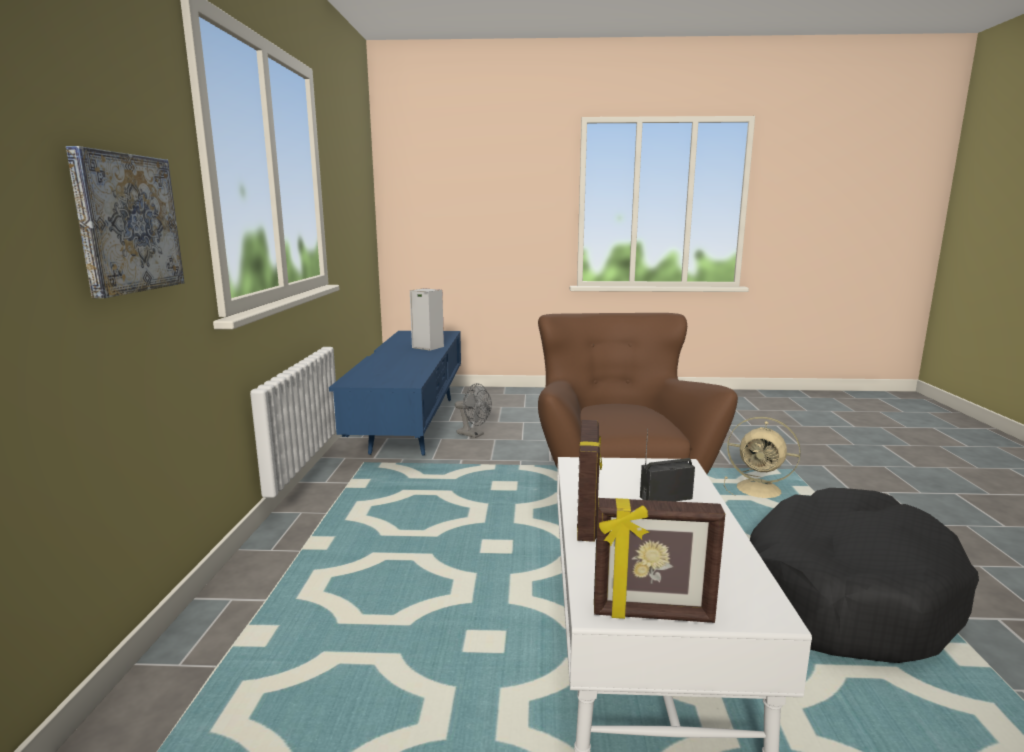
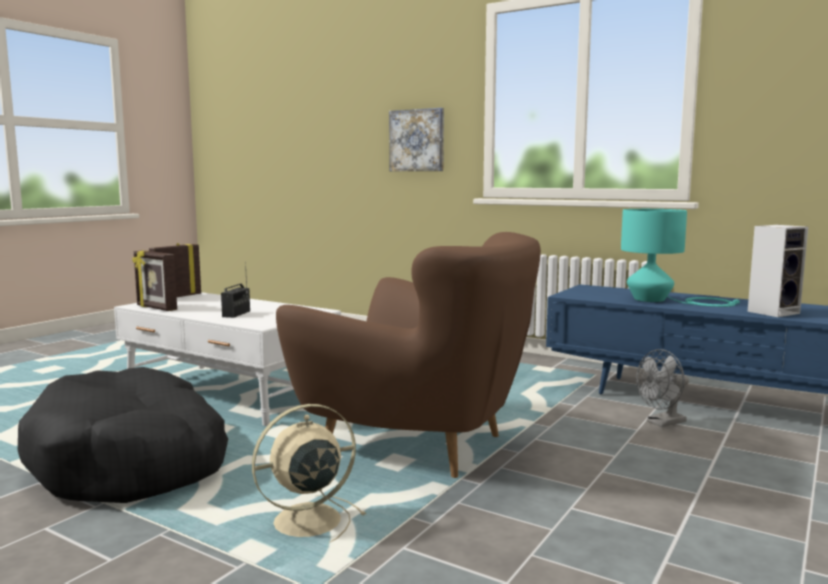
camera: 120 degrees right, 5 degrees down
picture frame [577,420,602,542] -> picture frame moved to [132,250,177,311]
none -> turquoise table lamp [621,209,740,307]

